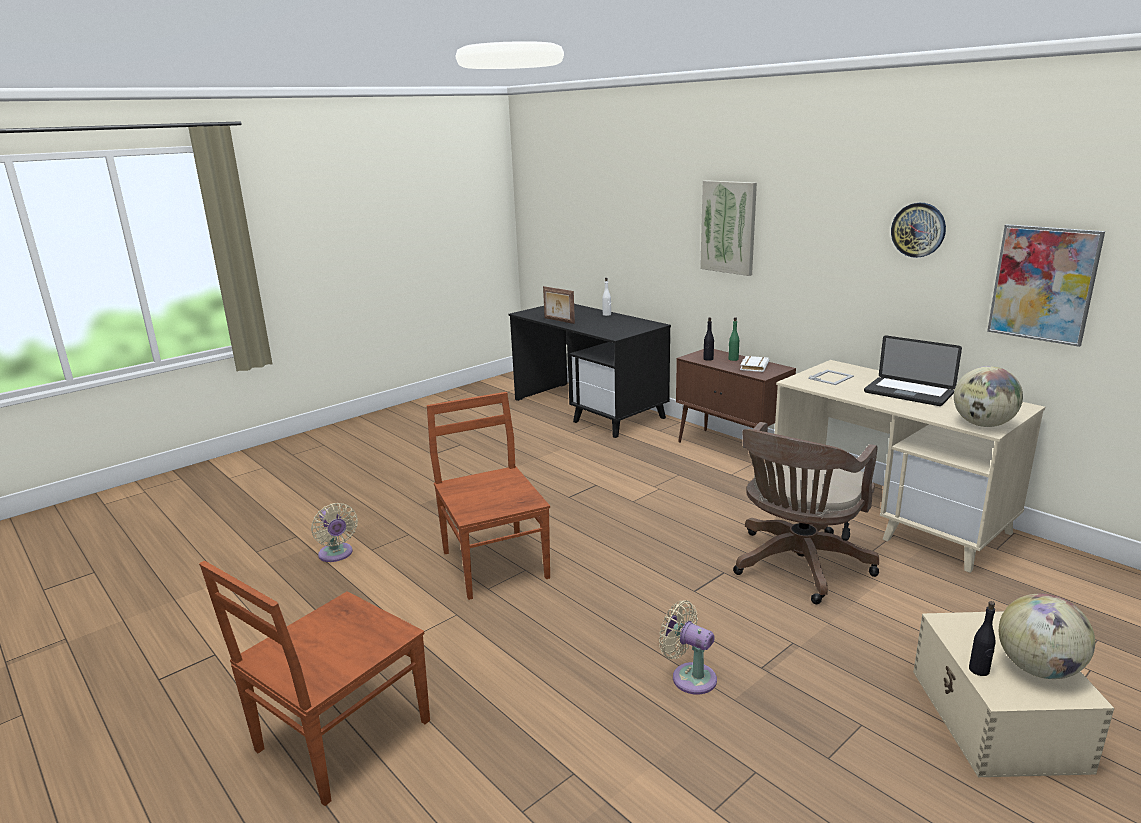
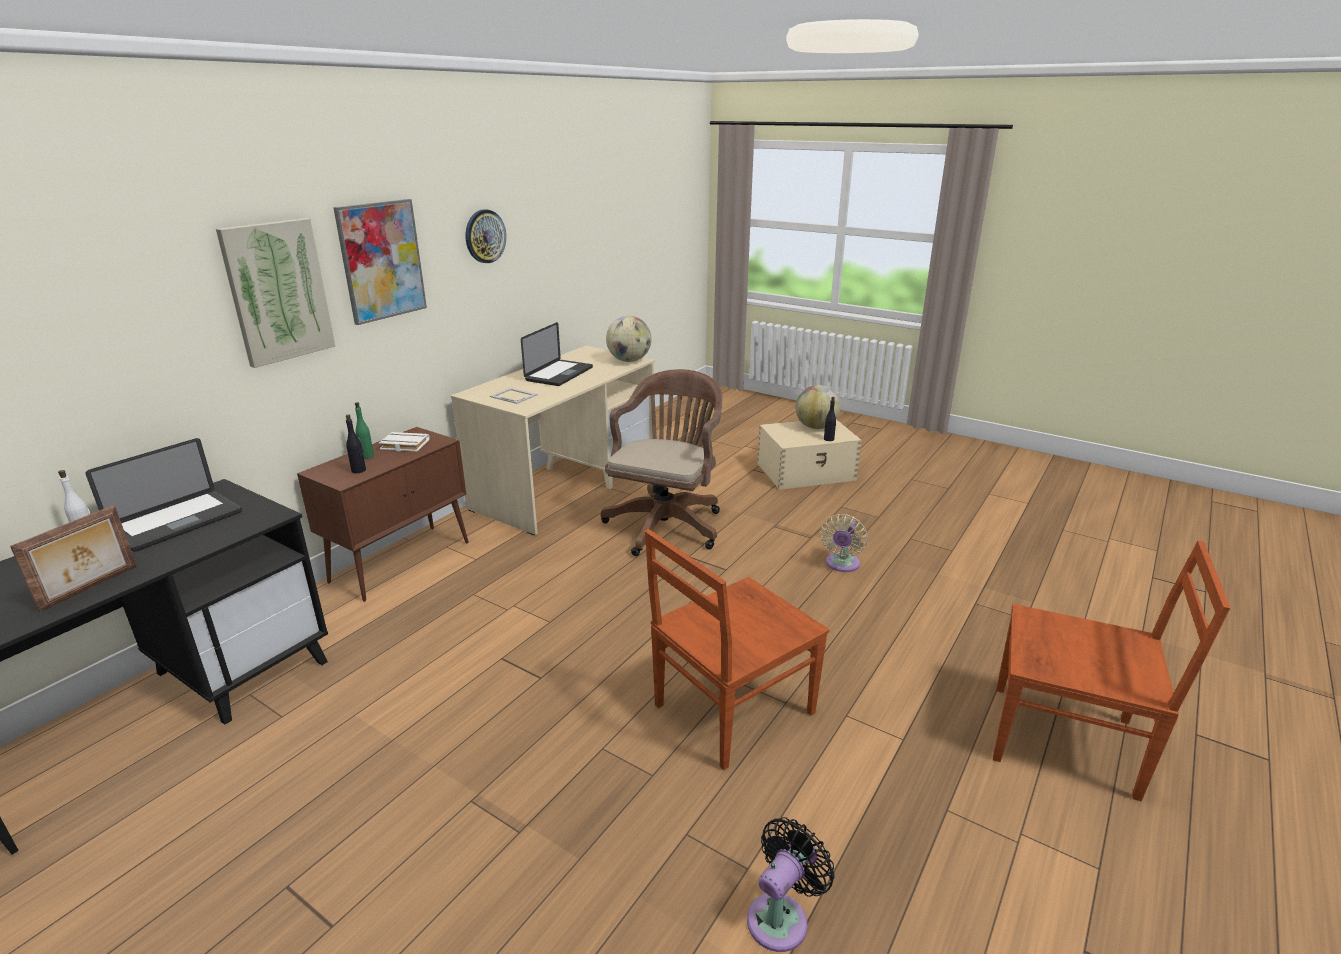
camera: 105 degrees left, 5 degrees up
beige fan [311,503,358,562] -> black fan [747,817,835,952]
brown office chair [733,422,879,604] -> brown office chair turned 90 degrees counterclockwise [601,369,722,556]
picture [987,224,1105,347] -> picture moved to [333,199,427,325]
none -> laptop [85,438,242,552]

